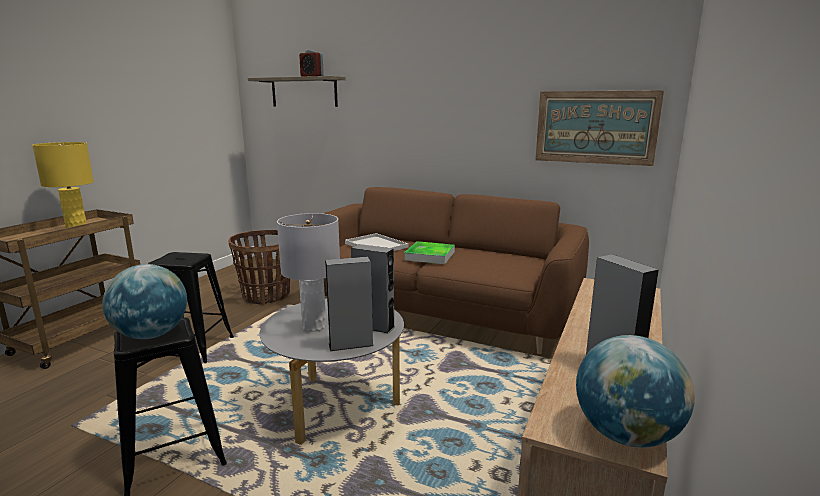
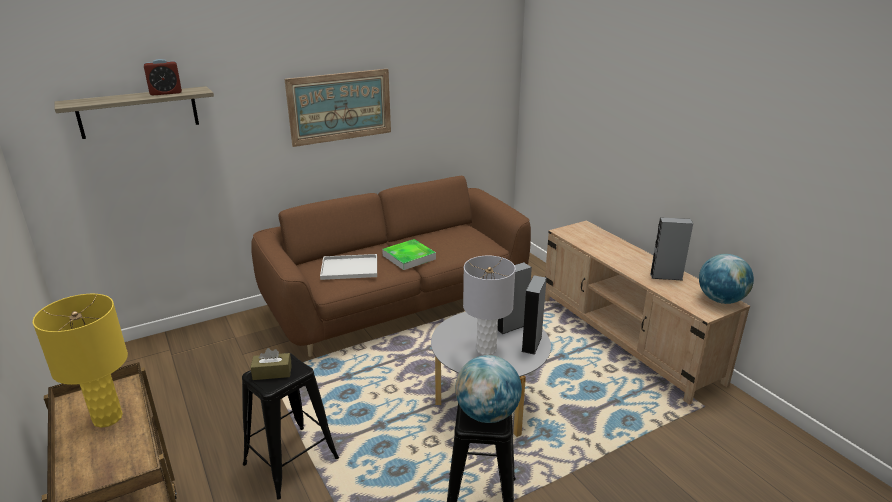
camera: 55 degrees left, 10 degrees up
basket [228,230,290,305] -> none
picture [535,90,664,166] -> picture moved to [285,69,391,147]
none -> brown tissue box [250,348,292,380]

